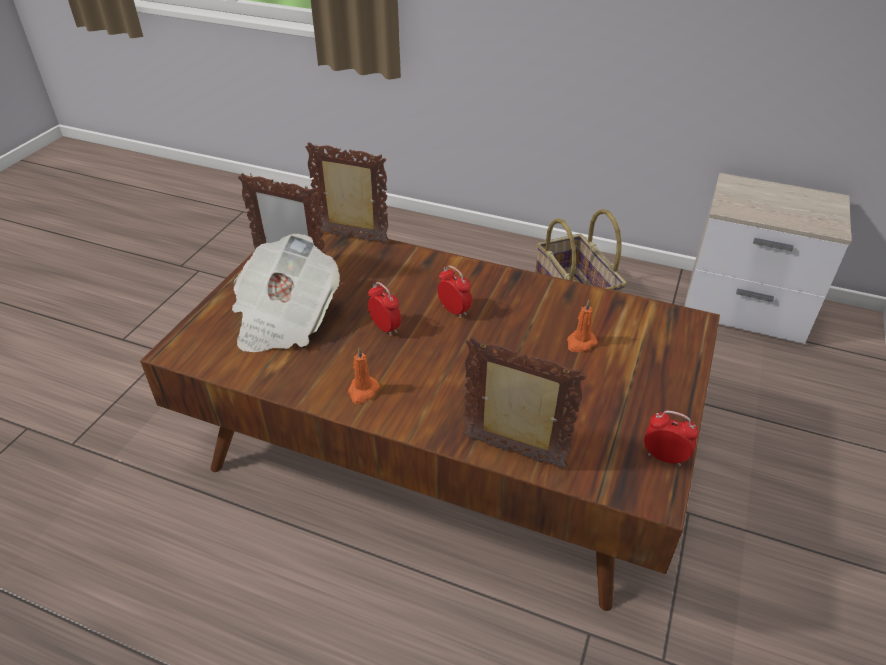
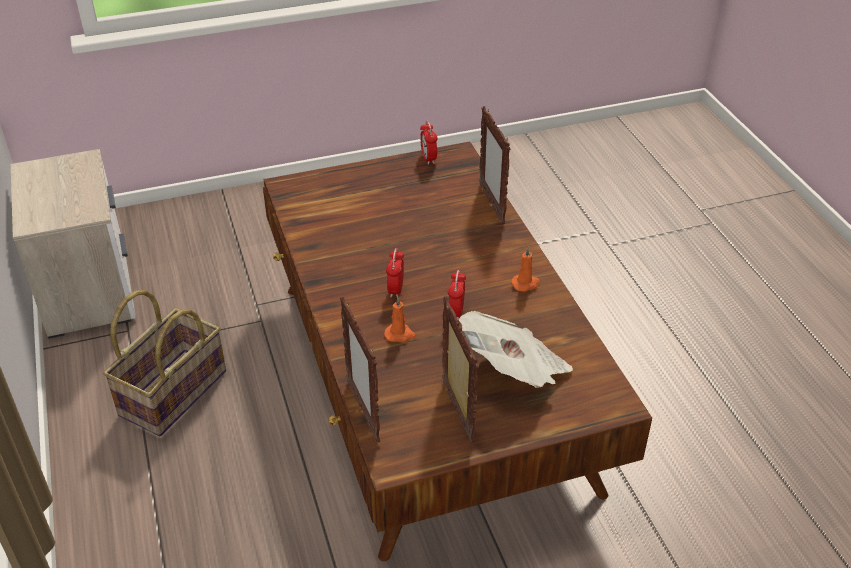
camera: 130 degrees left, 0 degrees up
orange candle [567,300,598,352] -> orange candle moved to [384,297,416,343]

